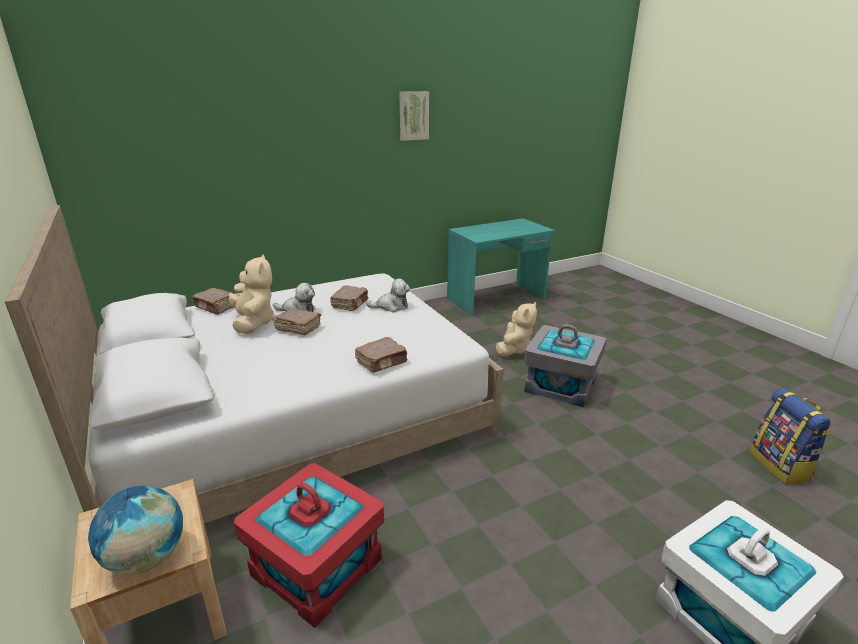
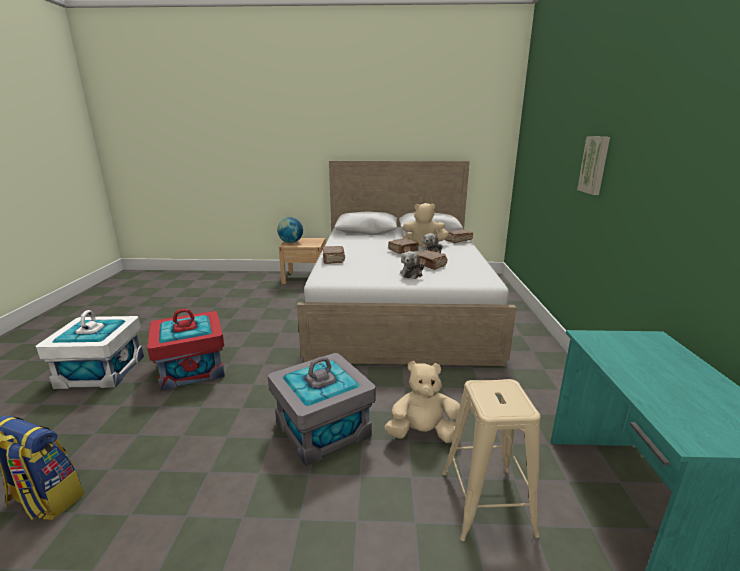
camera: 120 degrees right, 5 degrees down
red storage box [234,463,384,628] -> red storage box moved to [147,309,225,391]
picture [399,91,429,141] -> picture moved to [577,136,610,195]
beige plush toy [496,302,537,357] -> beige plush toy turned 120 degrees clockwise [385,361,460,443]
none -> beige stool [442,379,541,541]

